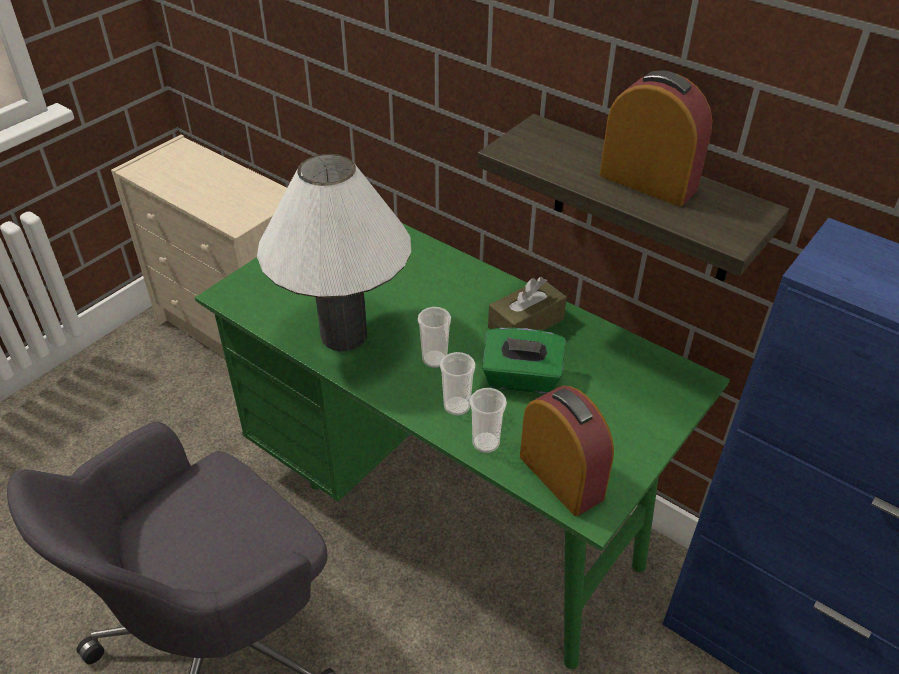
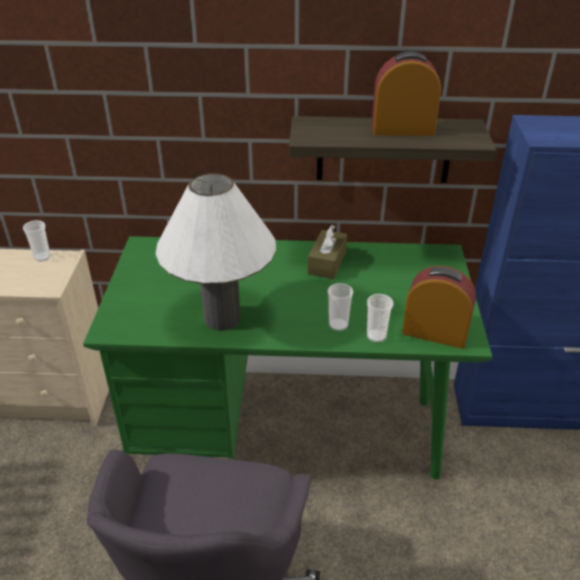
camera: 35 degrees left, 5 degrees down
cup [418,307,451,368] -> cup moved to [23,220,51,261]
green tissue box [482,328,565,393] -> none

